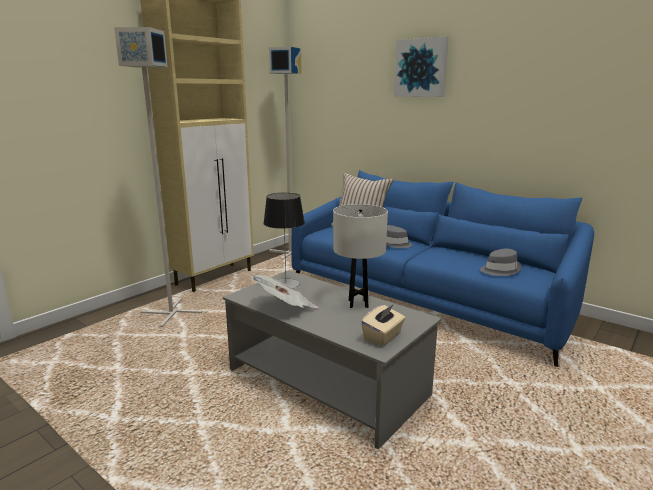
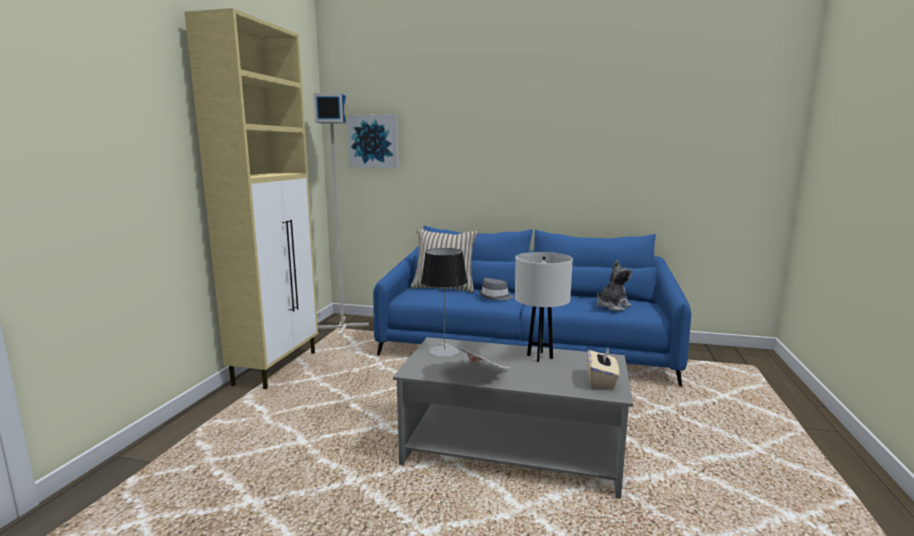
camera: 25 degrees left, 5 degrees down
grey floor lamp [114,27,203,327] -> none
picture [394,37,449,97] -> picture moved to [347,114,399,168]
grey hat [480,249,522,276] -> plush toy [597,260,631,311]

